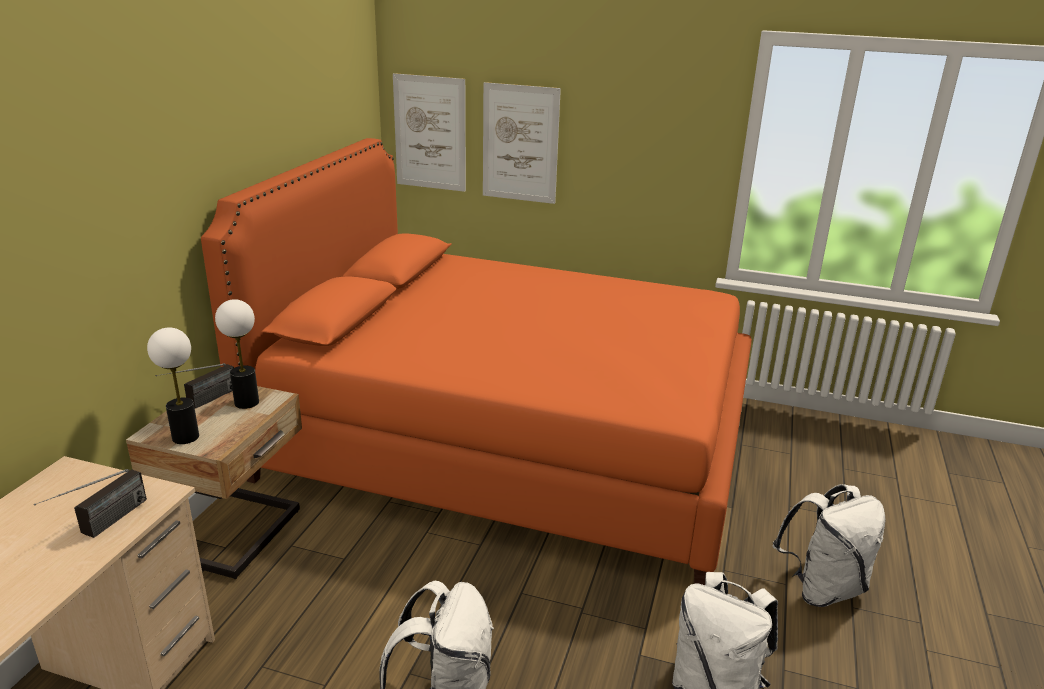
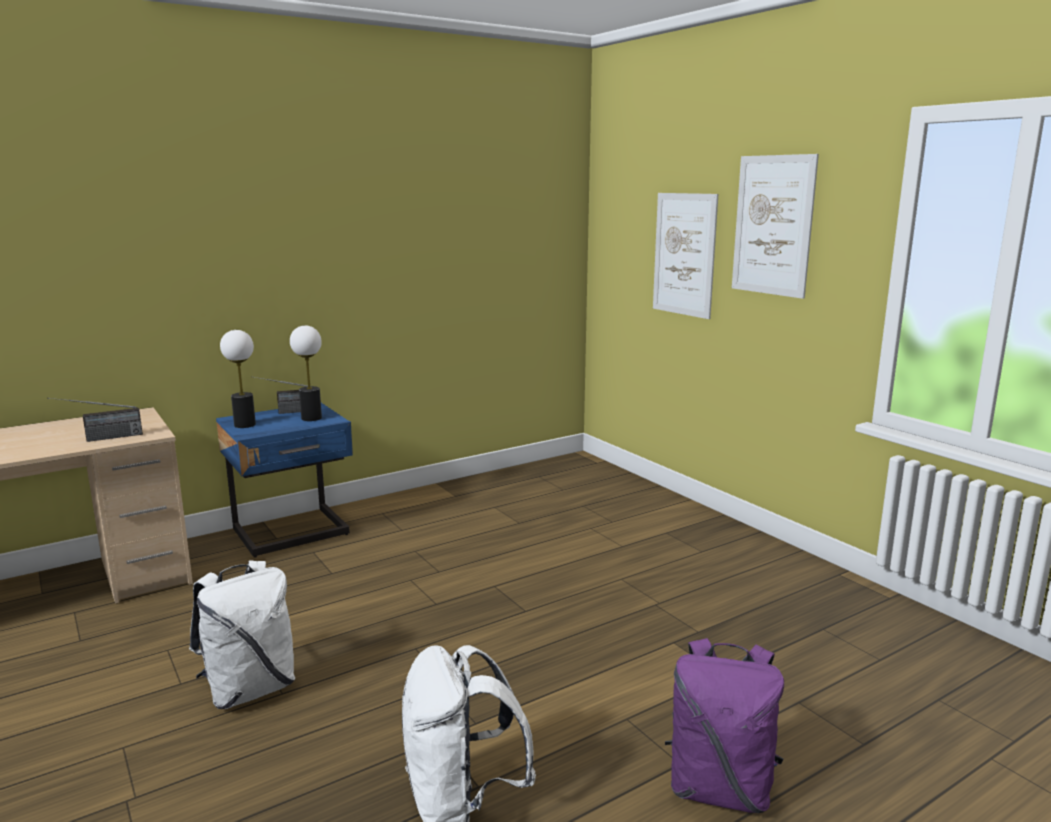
camera: 40 degrees right, 10 degrees down
beige nightstand [126,386,302,579] -> blue nightstand [216,403,353,558]
orange bed [201,138,752,585] -> none
picture [393,73,466,192] -> picture moved to [732,154,819,299]
white backpack [772,484,885,607] -> purple backpack [665,638,784,813]

